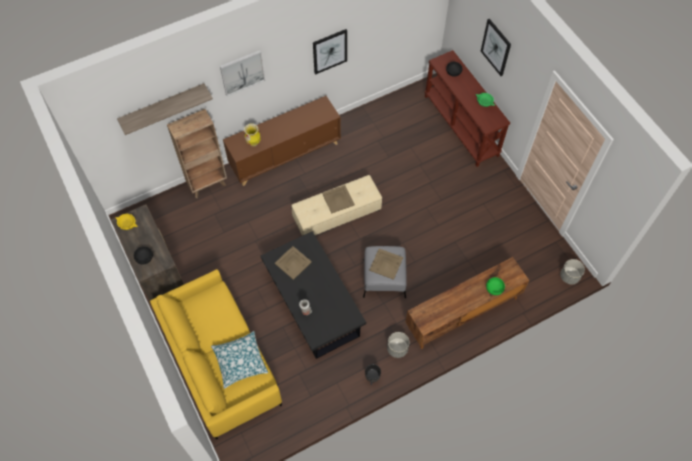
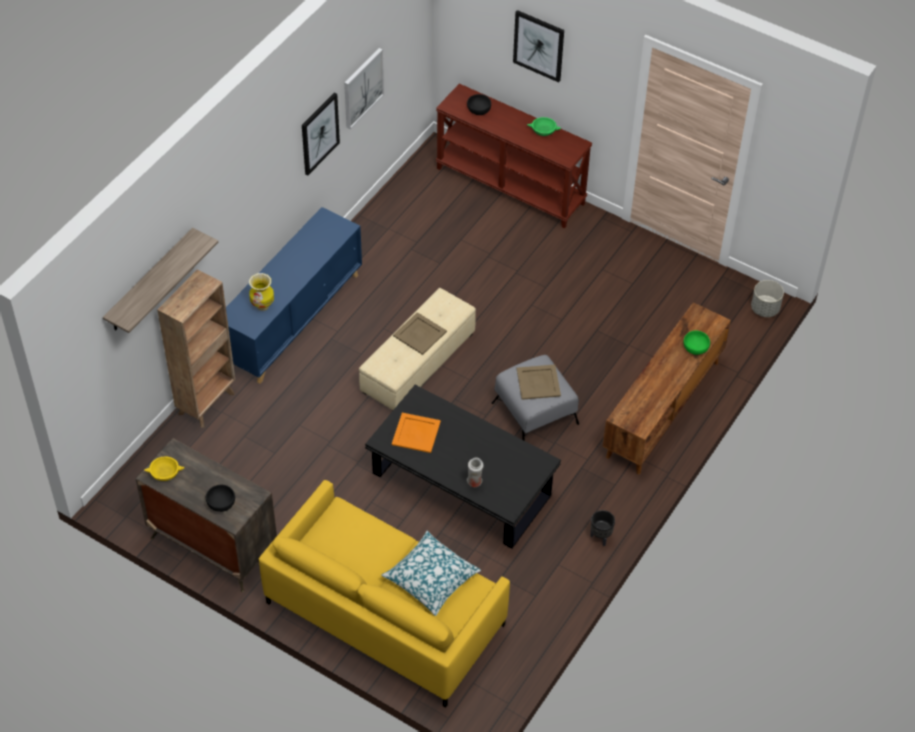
camera: 30 degrees left, 10 degrees down
picture [220,50,265,96] -> picture moved to [344,48,384,129]
brown cabinet [223,96,341,186] -> blue cabinet [226,207,362,384]
beige tray [275,246,312,280] -> orange tray [392,413,441,453]
grey planter [387,332,409,358] -> none

